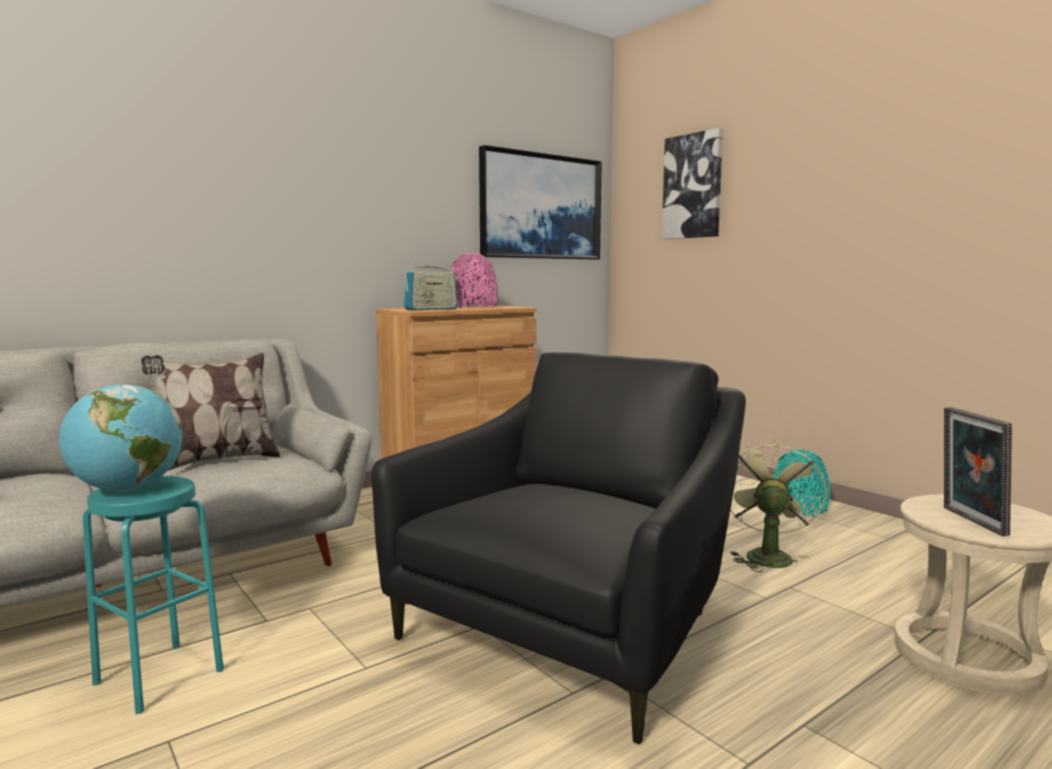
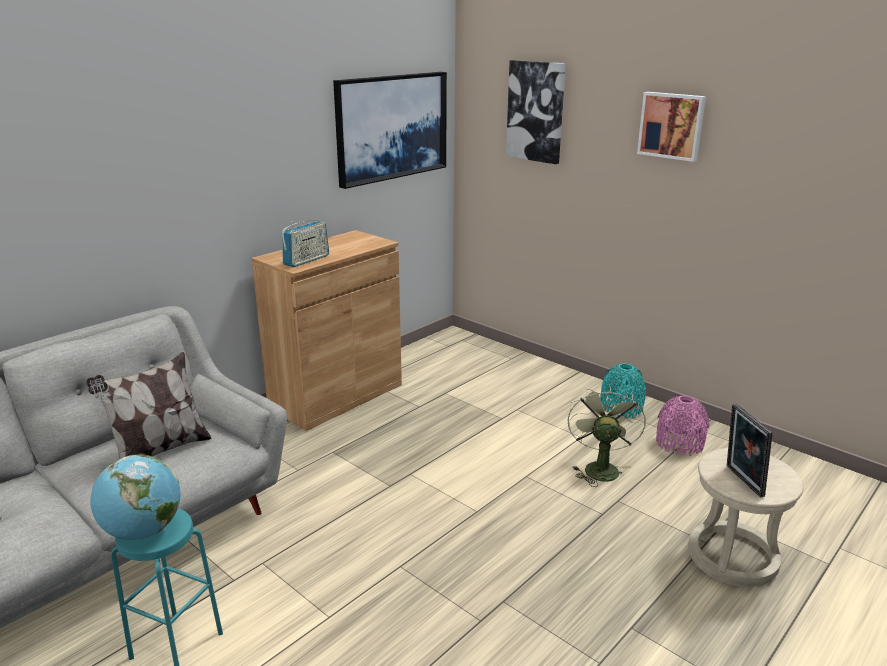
camera: 10 degrees left, 15 degrees up
black armchair [371,352,746,745] -> none
pink vase [451,253,497,308] -> pink vase moved to [656,396,709,456]
none -> picture [637,92,706,162]

